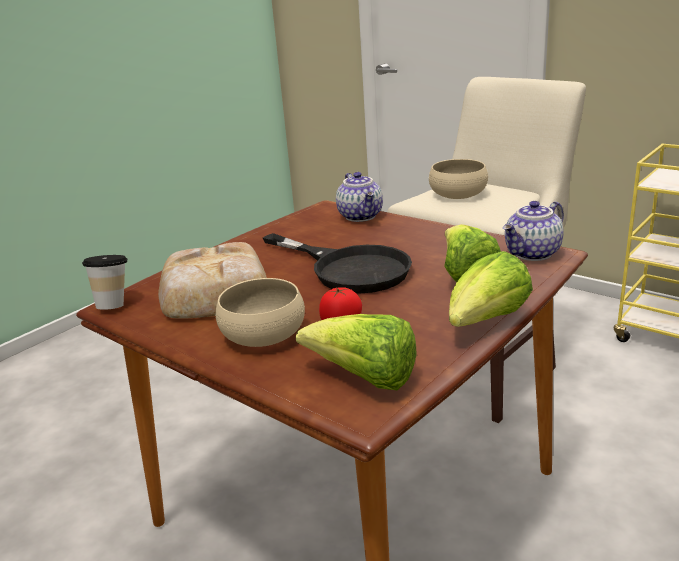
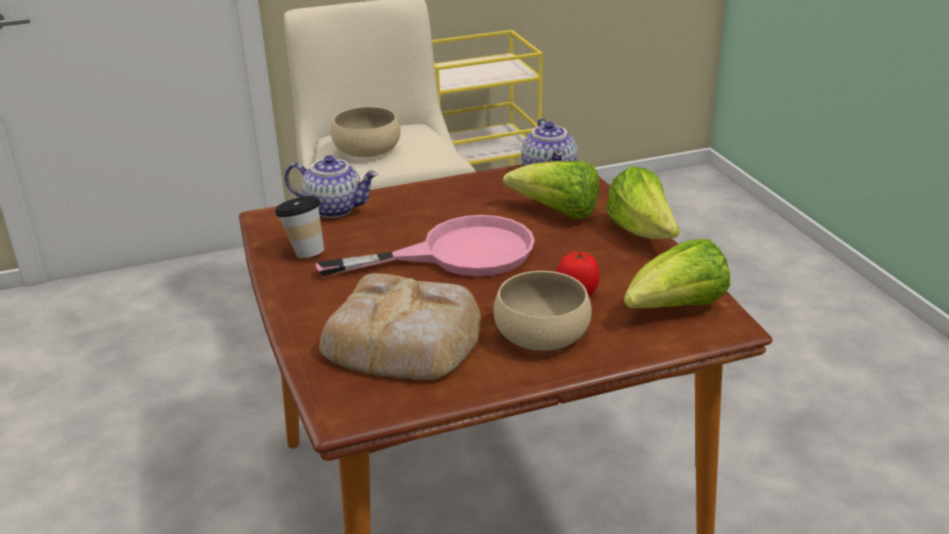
camera: 60 degrees left, 5 degrees up
cup [82,255,128,310] -> cup moved to [275,196,324,258]
black frying pan [263,233,412,294] -> pink frying pan [316,215,535,277]

